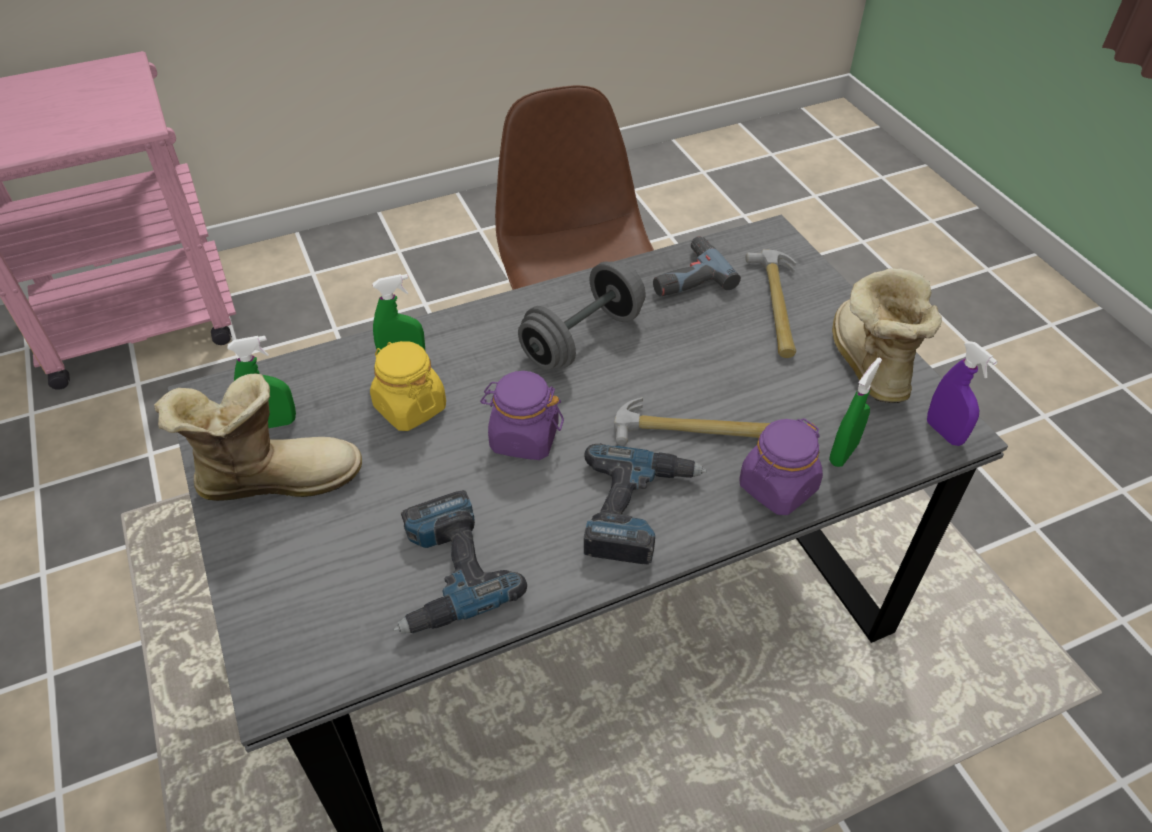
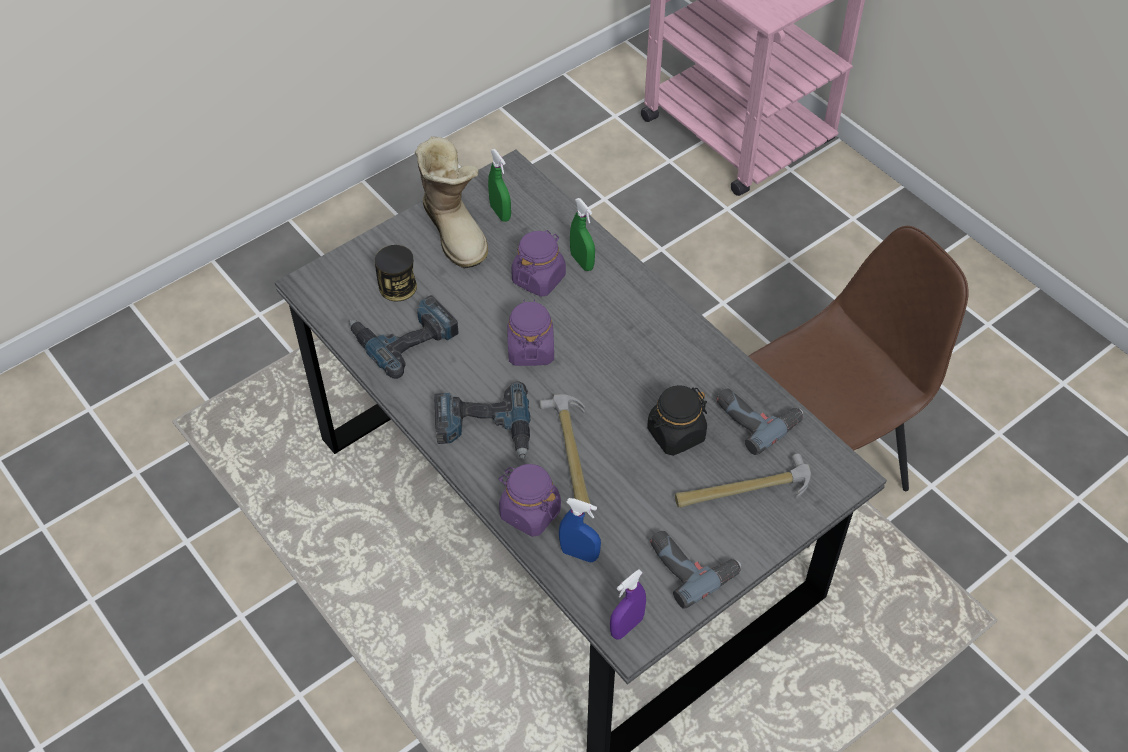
camera: 75 degrees right, 5 degrees up
yellow jar [370,341,446,431] -> purple jar [511,230,566,297]
grey dumbbell [518,262,646,370] -> none
green spray bottle [829,358,882,467] -> blue spray bottle [559,498,601,563]
boot [832,268,942,403] -> power drill [650,531,742,609]
none -> can [375,245,417,301]
none -> black jar [647,385,707,456]

